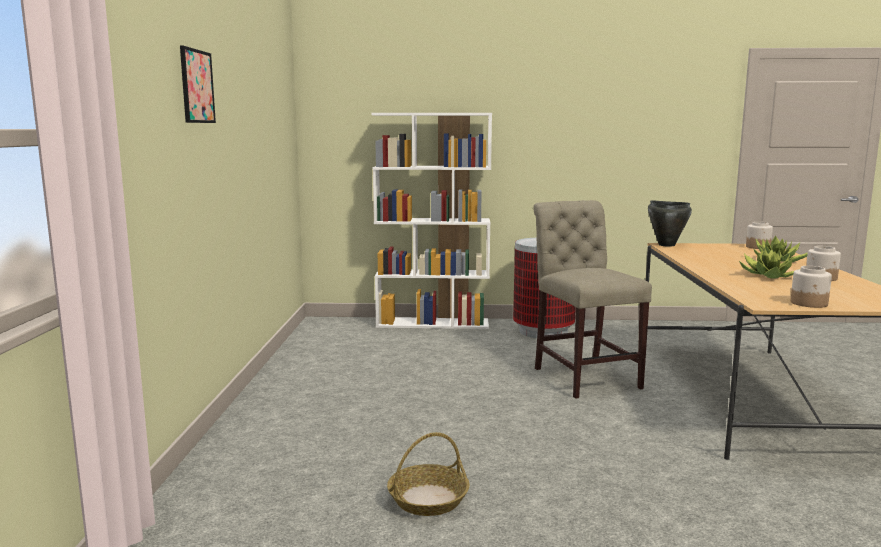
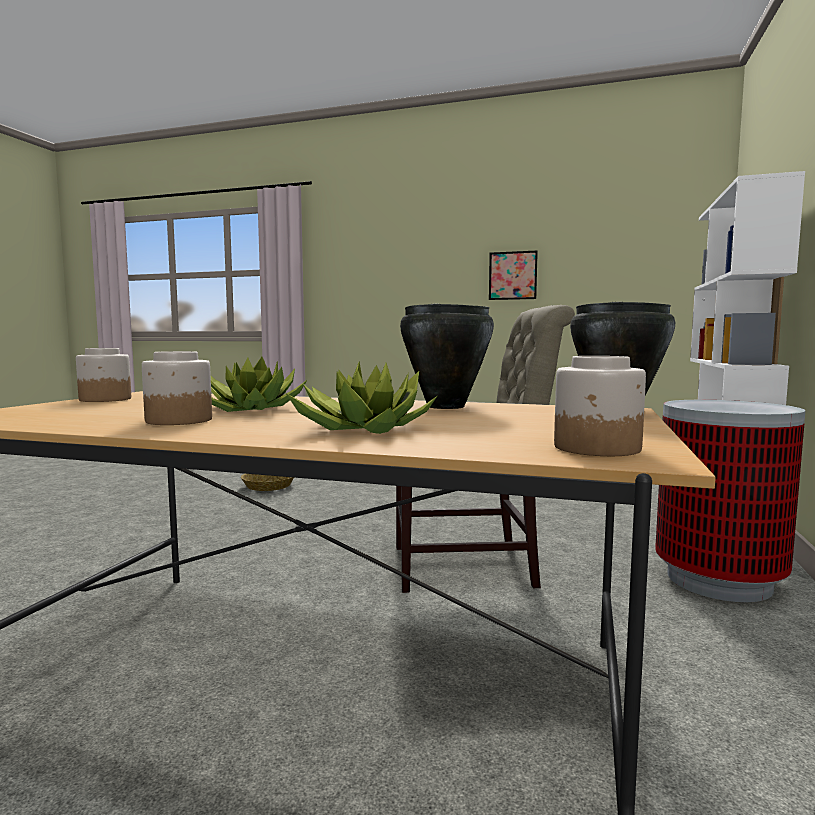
camera: 105 degrees right, 5 degrees down
picture [180,46,216,123] -> picture moved to [489,251,538,300]
none -> black cooking pot [400,304,494,409]

